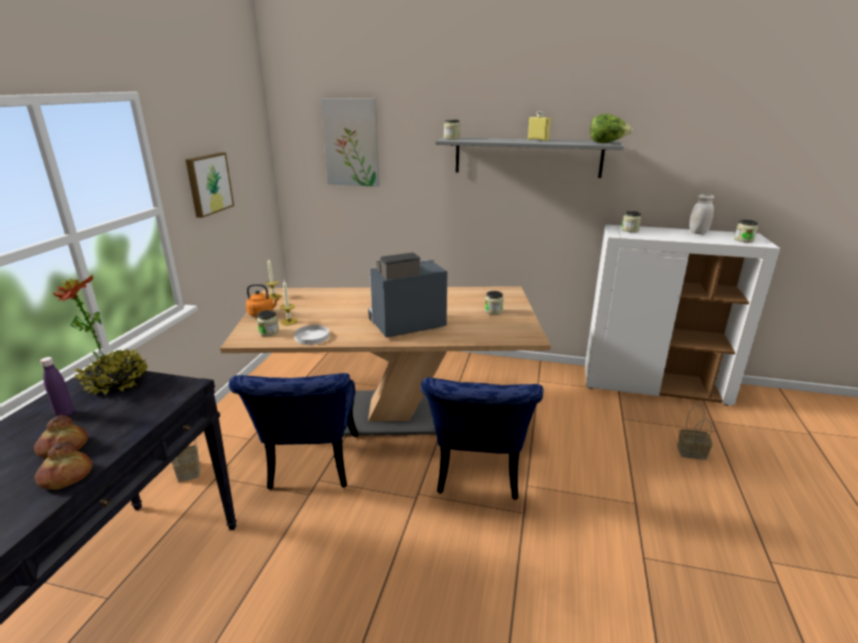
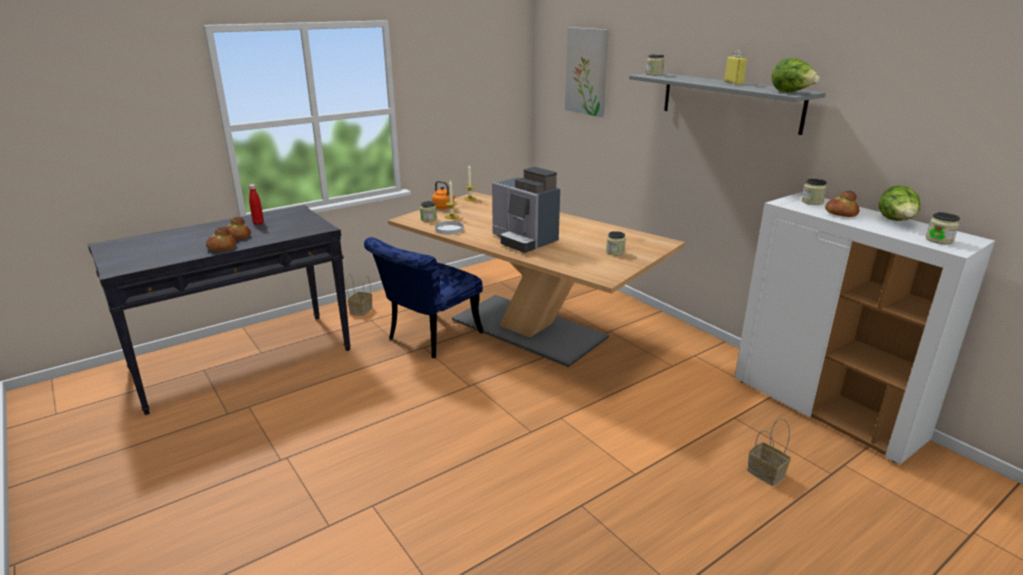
camera: 40 degrees right, 0 degrees up
purple bottle [40,357,74,416] -> red bottle [249,184,264,225]
potted plant [52,274,148,395] -> none
picture [185,152,234,218] -> none
coffee machine [368,253,447,337] -> coffee machine turned 150 degrees counterclockwise [492,167,560,253]
blue chair [421,377,543,500] -> none
white jar [689,194,714,234] -> lettuce [879,185,920,221]
none -> bread [825,191,860,217]

